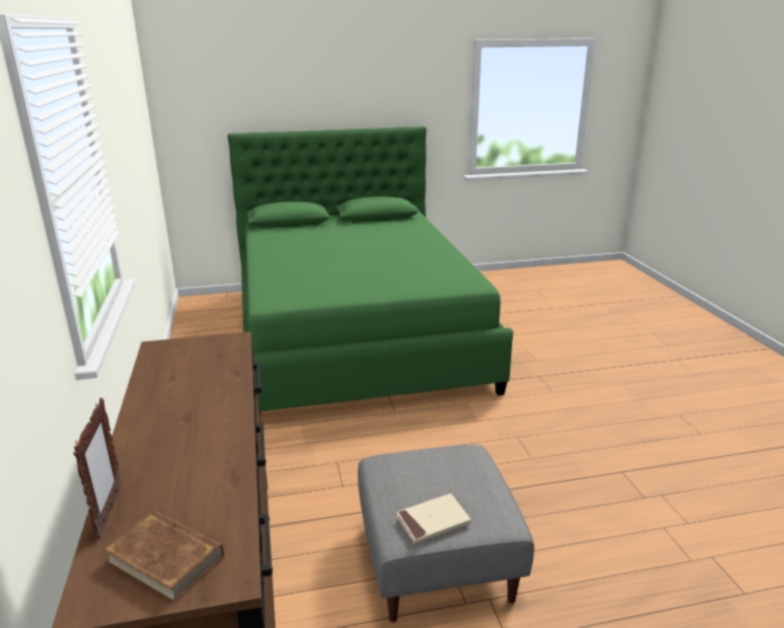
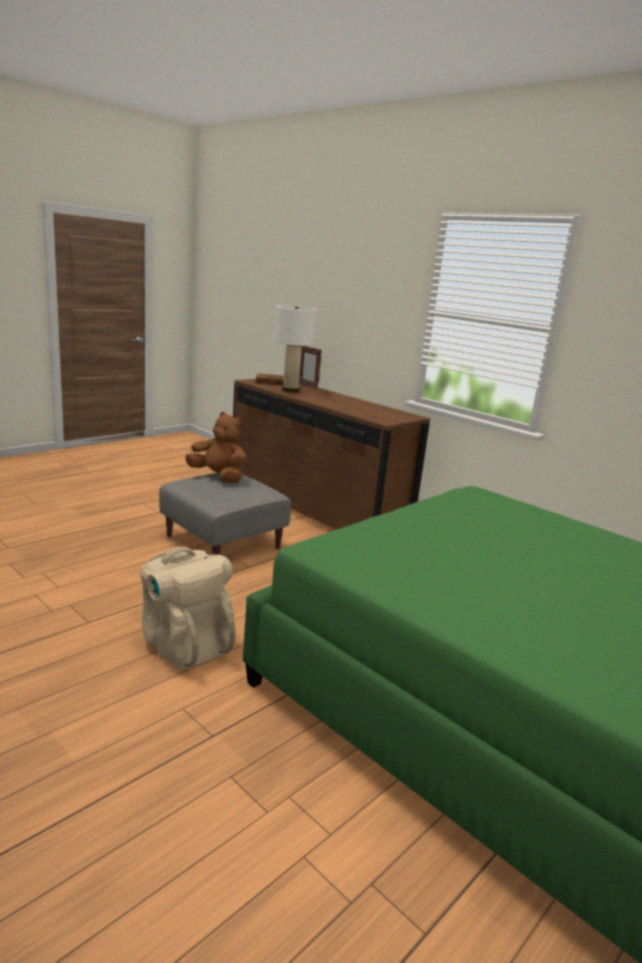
camera: 145 degrees right, 5 degrees down
beige book [397,493,471,544] -> brown plush toy [185,412,246,483]
none -> beige backpack [140,546,235,670]
none -> white table lamp [274,305,317,392]

